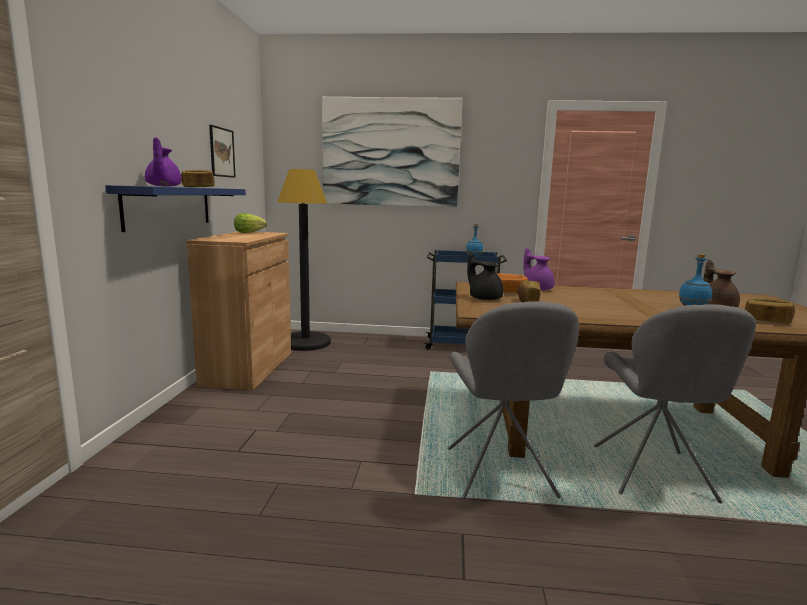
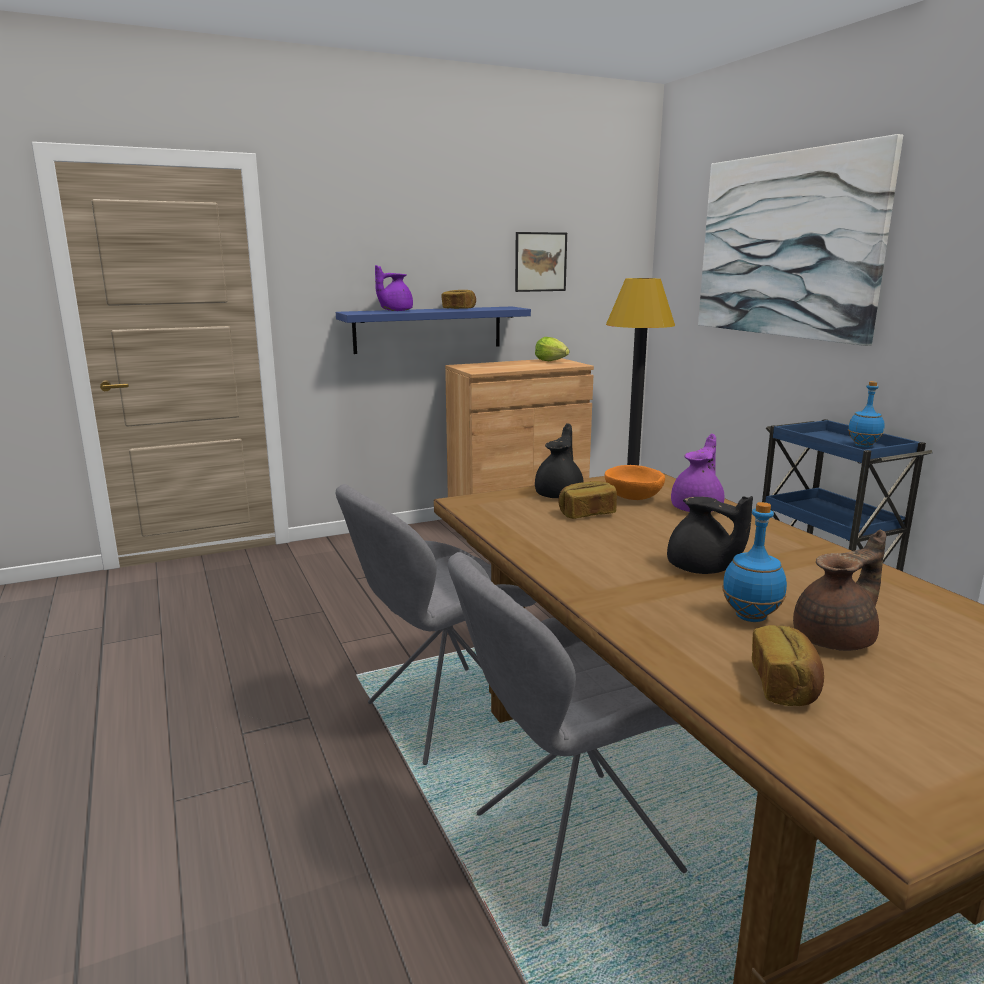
camera: 60 degrees right, 5 degrees up
none -> black teapot [667,496,753,574]

